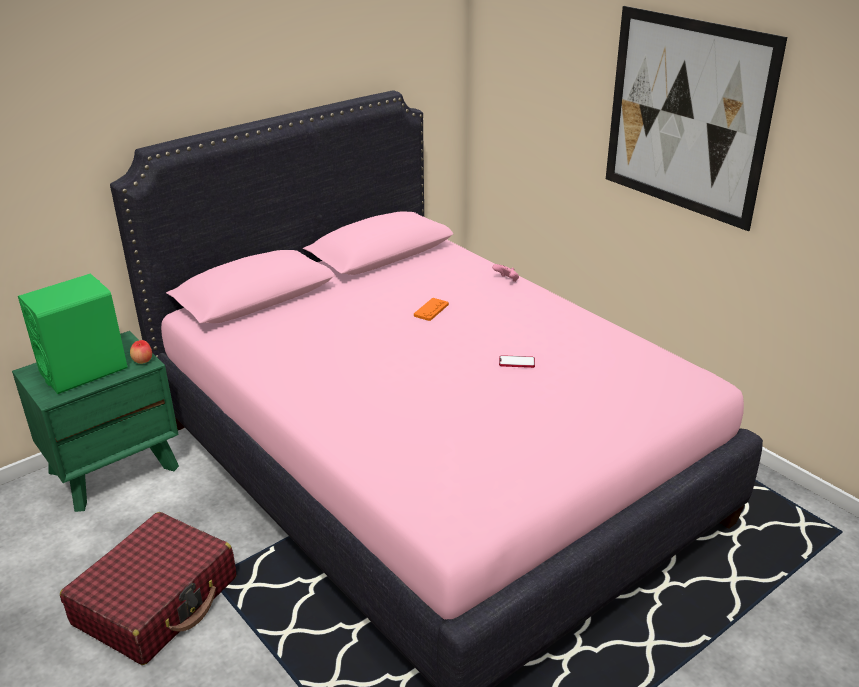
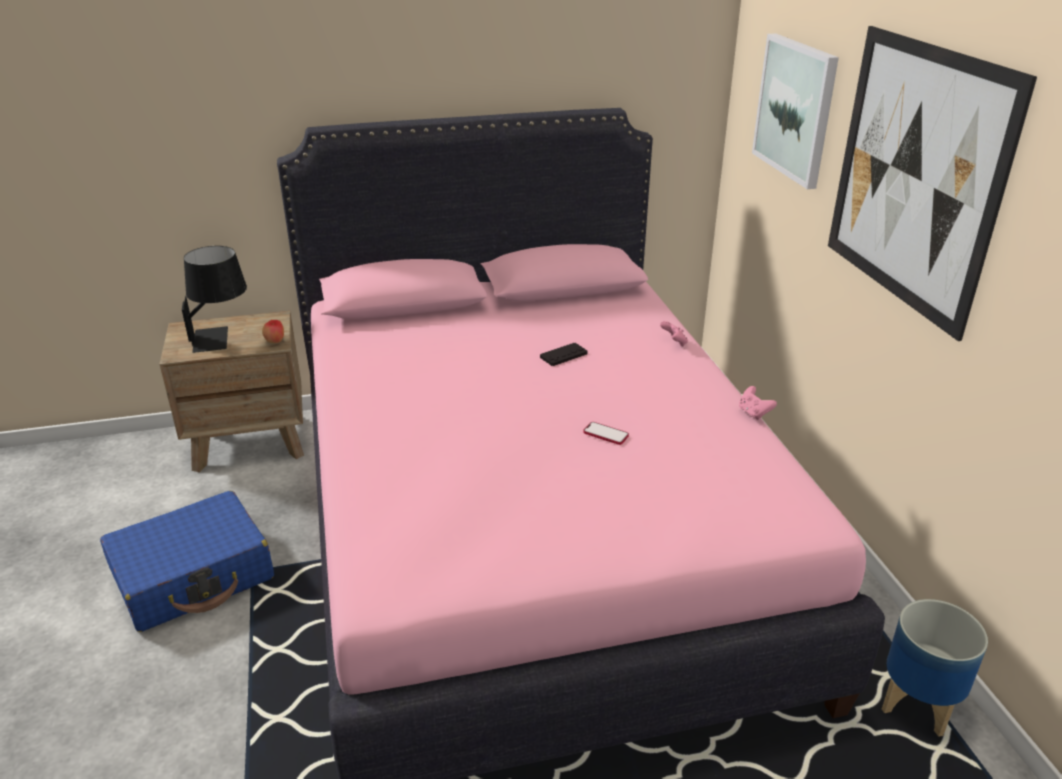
camera: 25 degrees right, 0 degrees up
green nightstand [12,331,179,512] -> brown nightstand [159,311,304,472]
green speaker [18,273,127,394] -> black table lamp [182,246,247,353]
red suitcase [60,512,236,665] -> blue suitcase [100,491,274,632]
orange game controller [414,298,449,321] -> black game controller [540,343,588,366]
none -> pink game controller [739,386,777,420]
none -> picture [752,33,839,189]
none -> planter [882,599,988,737]

